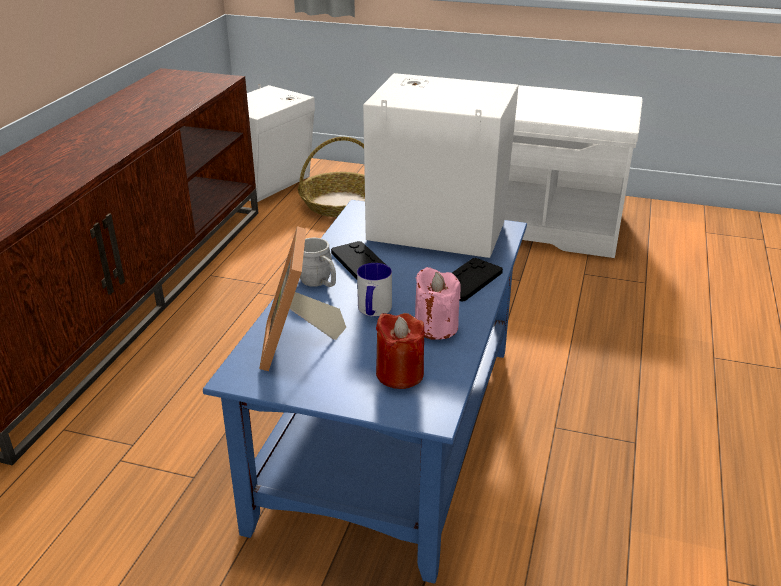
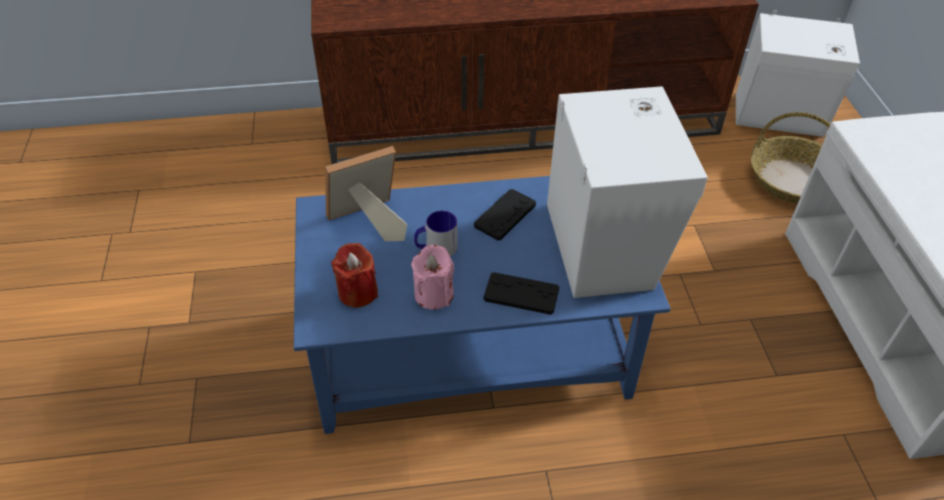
camera: 65 degrees right, 15 degrees up
grey mug [300,238,336,287] -> none

